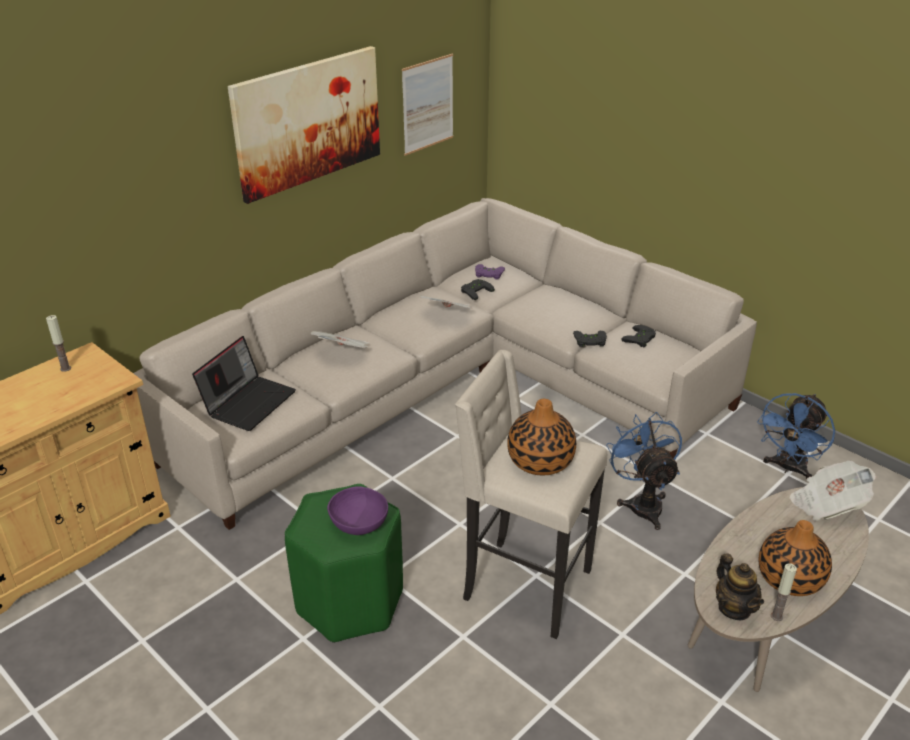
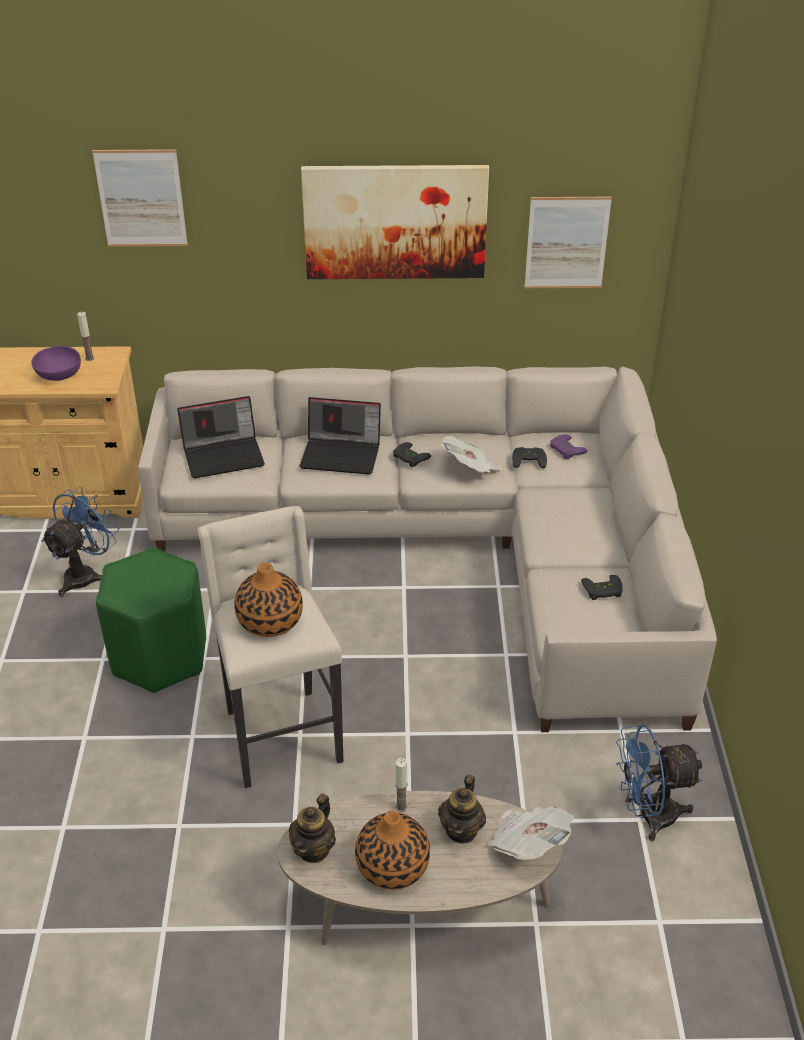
camera: 45 degrees right, 5 degrees up
newspaper [311,331,370,348] -> laptop [300,397,381,475]
purple bowl [327,486,388,535] -> purple bowl moved to [31,346,81,381]
black game controller [573,331,607,347] -> black game controller moved to [393,442,431,467]
blue fan [606,412,682,530] -> blue fan moved to [41,487,119,597]
candle [771,563,797,621] -> candle moved to [395,758,408,812]
none -> picture [92,149,188,247]
none -> teapot [438,774,486,844]

